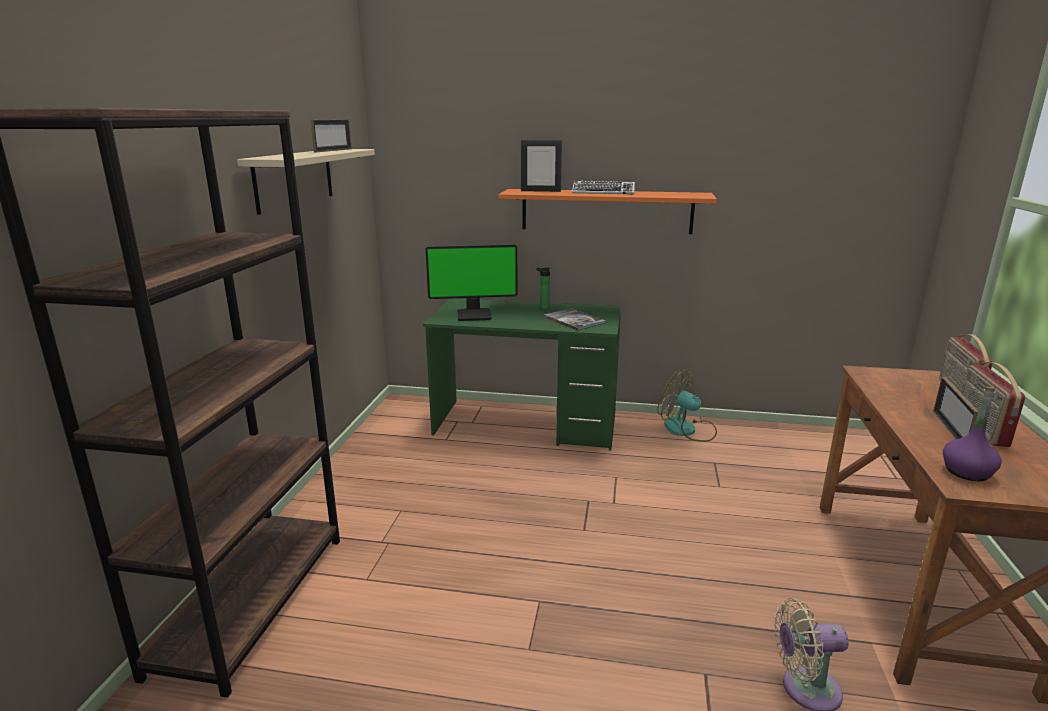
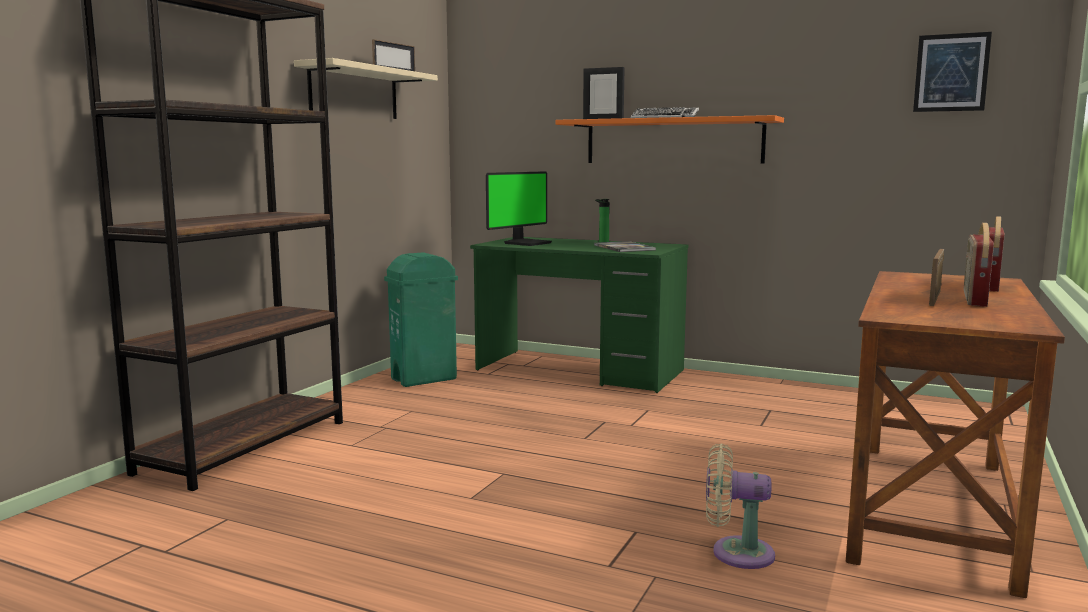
camera: 15 degrees right, 10 degrees down
monitor [426,245,517,321] -> monitor turned 60 degrees counterclockwise [486,171,552,246]
fan [658,370,717,442] -> none
purple bottle [943,387,1002,481] -> none
none -> green trash can [384,253,458,387]
none -> picture [913,32,992,112]

